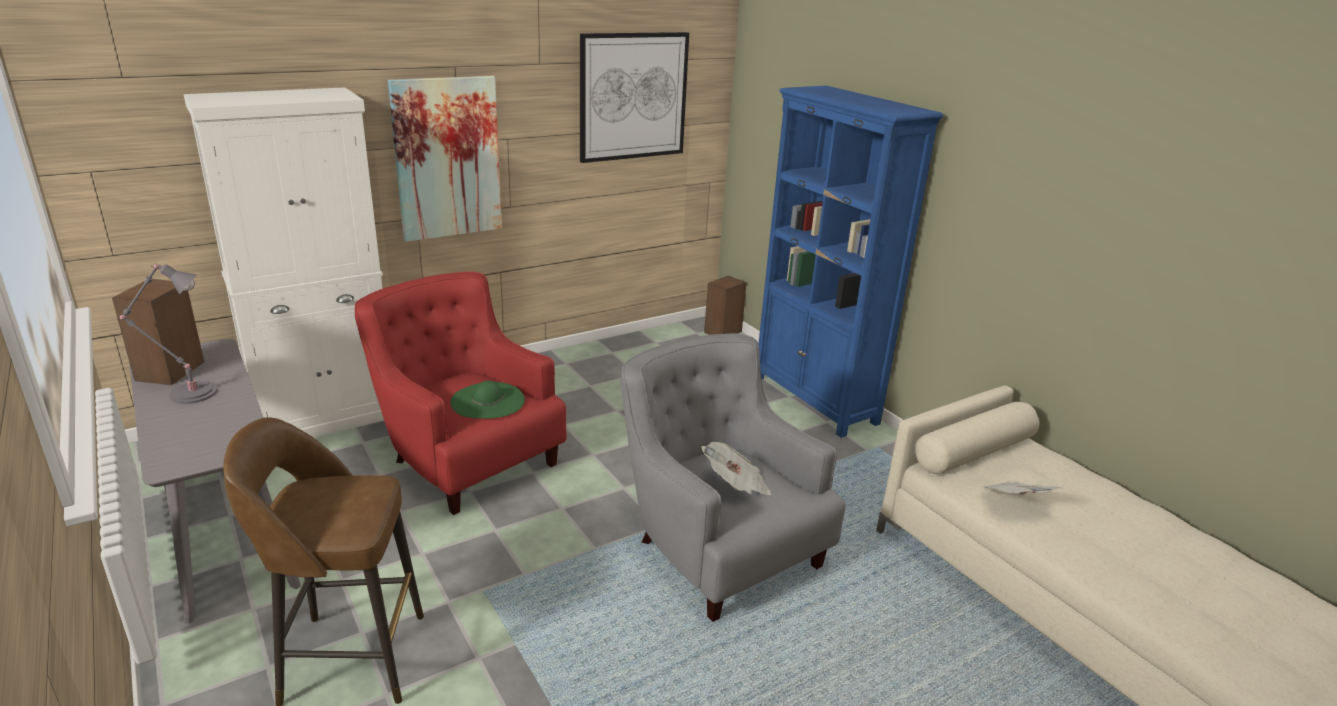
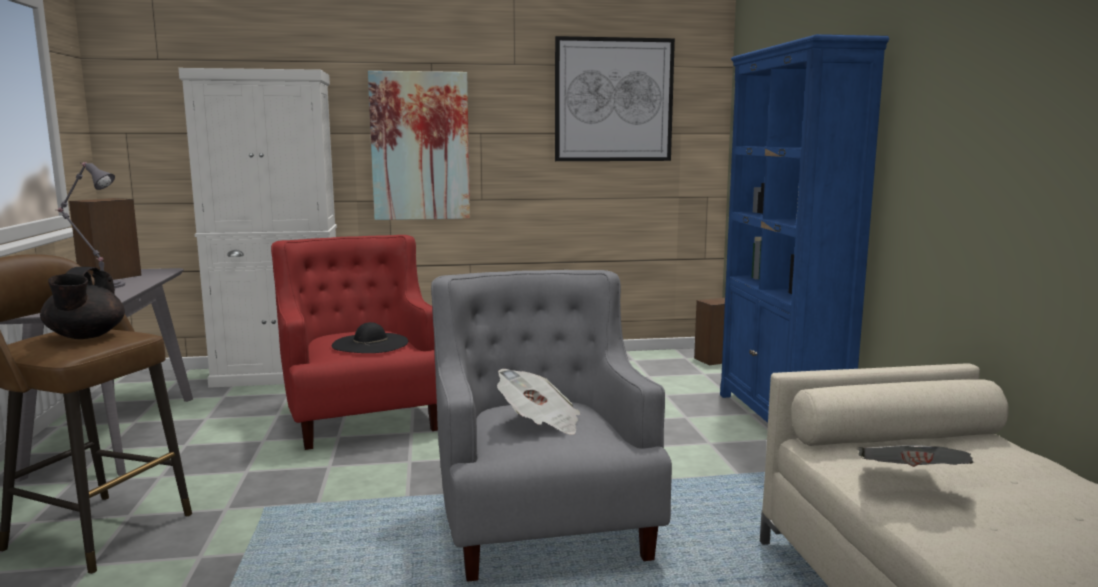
camera: 25 degrees right, 15 degrees down
green hat [450,381,525,419] -> black hat [332,322,408,353]
none -> black teapot [40,267,125,339]

